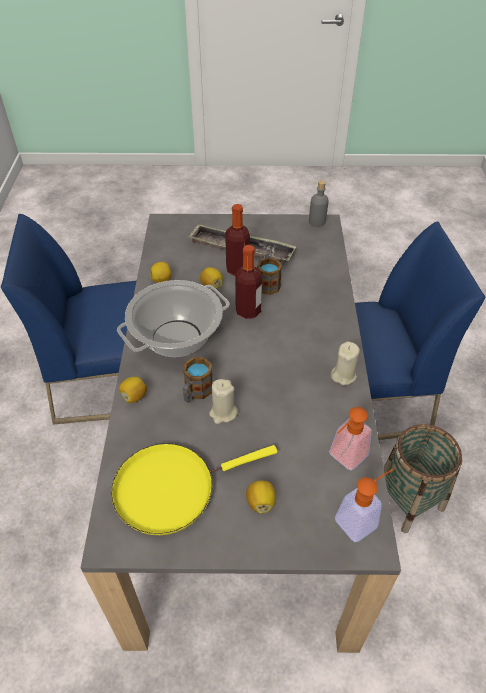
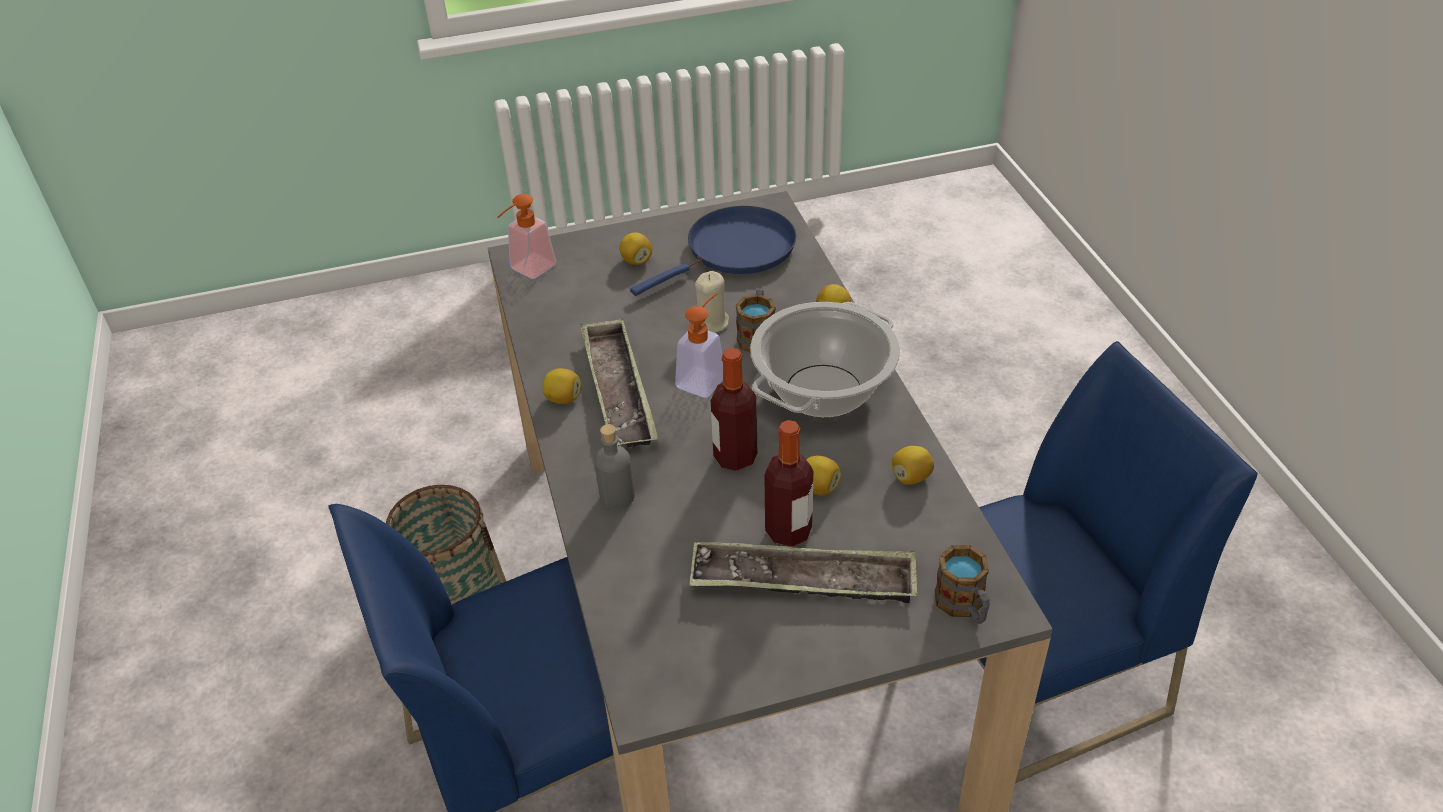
camera: 165 degrees right, 5 degrees down
yellow frying pan [111,444,278,535] -> blue frying pan [630,206,797,296]
mug [257,254,282,295] -> mug moved to [935,545,990,624]
grey bottle [309,180,329,227] -> grey bottle moved to [594,424,635,509]
soap dispenser [329,407,372,471] -> soap dispenser moved to [675,293,723,398]
beige candle [331,341,360,386] -> lemon [542,368,581,404]
none -> tray [580,319,658,447]

